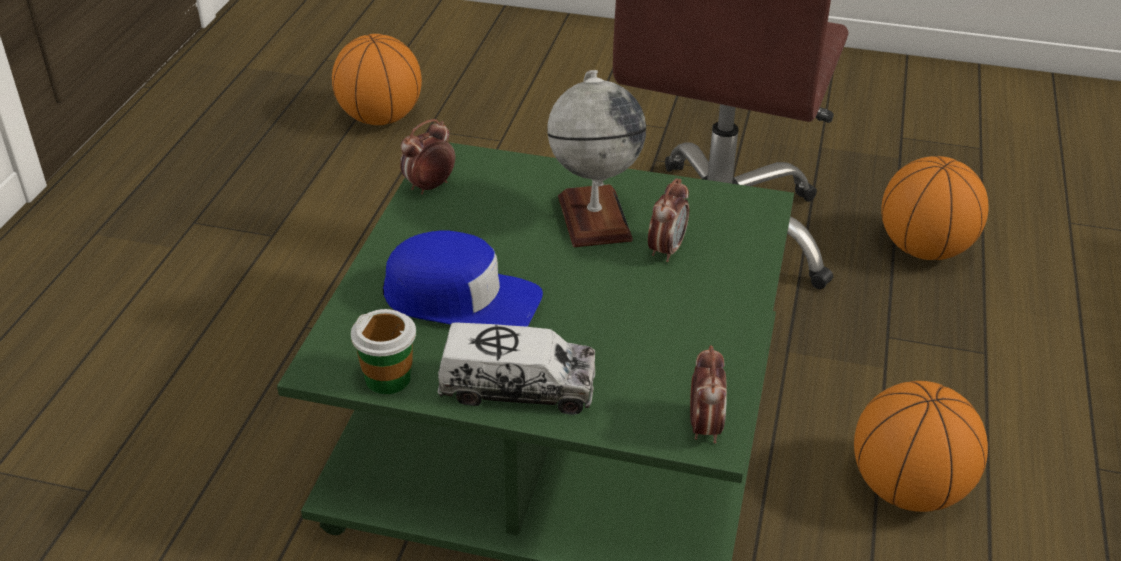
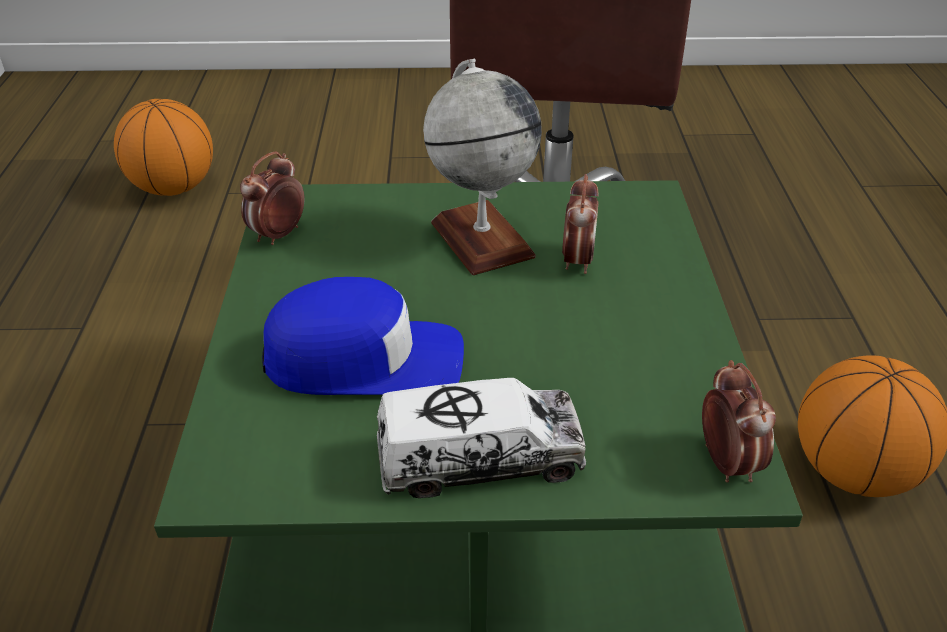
camera: 15 degrees left, 0 degrees up
cup [351,309,416,394] -> none
basketball [881,156,988,260] -> none

